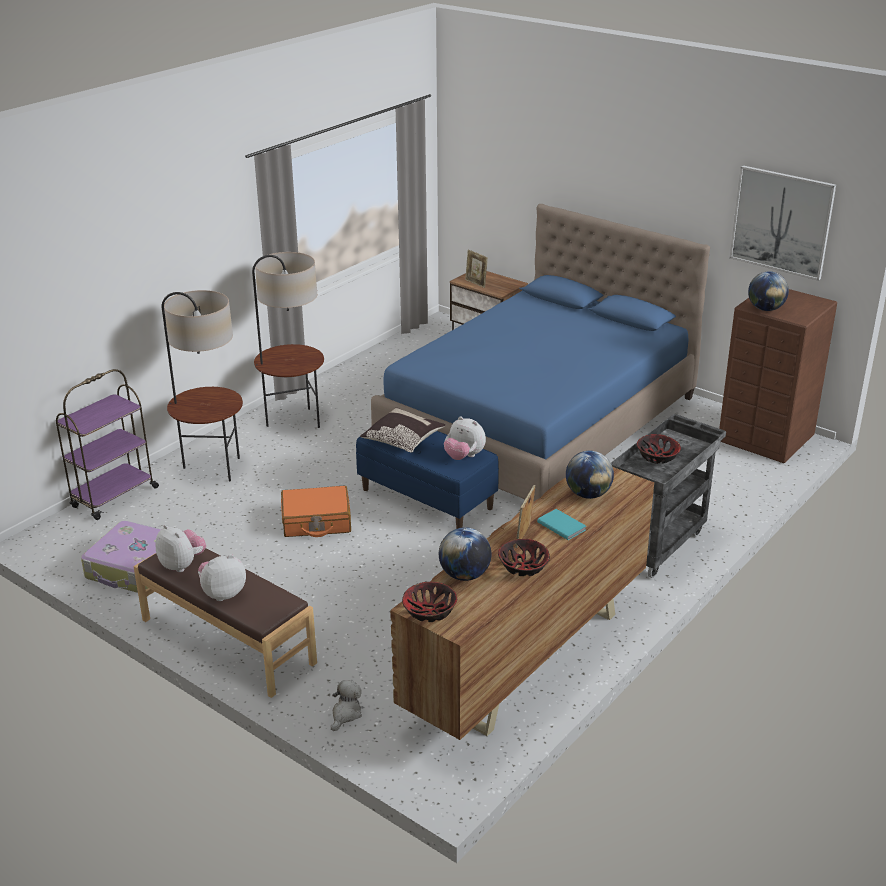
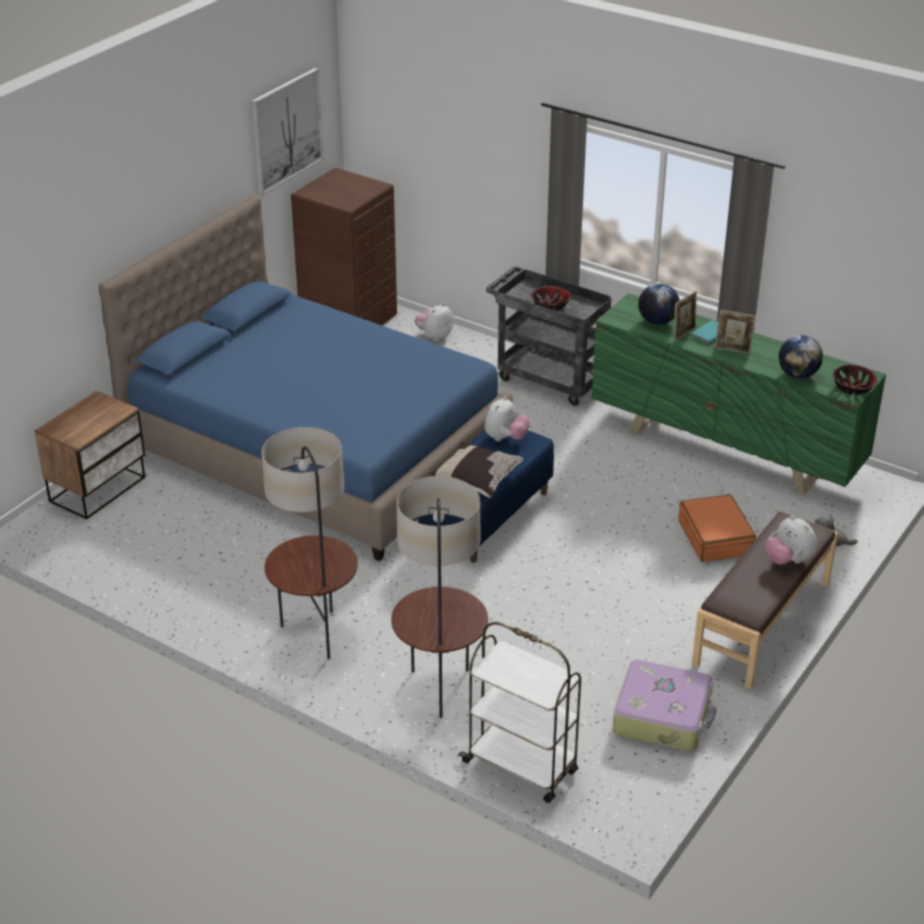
camera: 95 degrees left, 5 degrees up
purple cart [56,369,159,520] -> white cart [457,622,581,803]
plush toy [155,525,206,572] -> plush toy moved to [415,303,453,341]
orange suitcase [281,486,351,537] -> orange suitcase moved to [678,494,756,562]
brown cabinet [390,467,654,740] -> green cabinet [591,293,886,494]
picture frame [465,250,488,288] -> picture frame moved to [674,291,697,341]
bowl [498,539,550,576] -> none
globe [748,271,789,311] -> none

